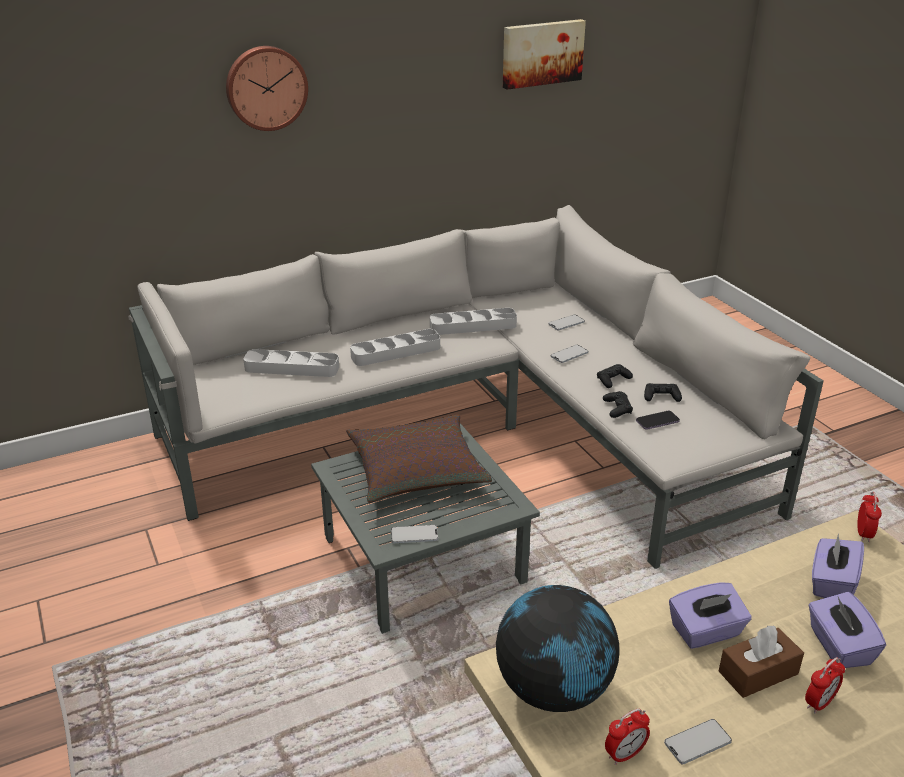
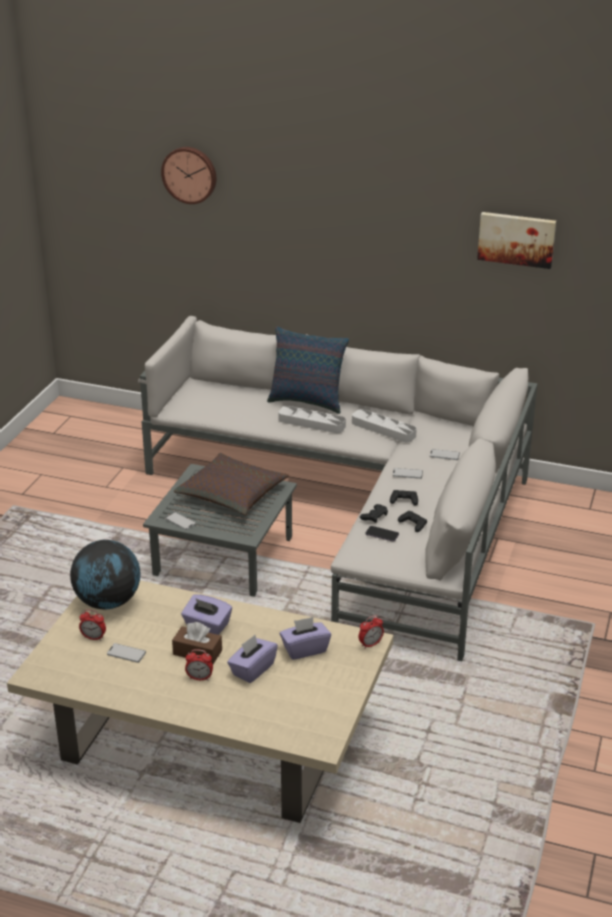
camera: 45 degrees right, 0 degrees up
wall clock [226,46,308,131] -> wall clock moved to [161,147,216,204]
grey tray [243,349,339,377] -> none
none -> blue pillow [267,326,349,414]

